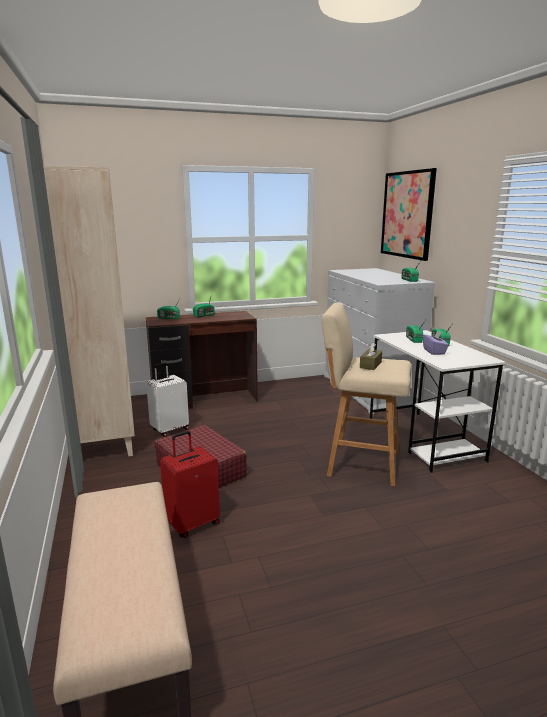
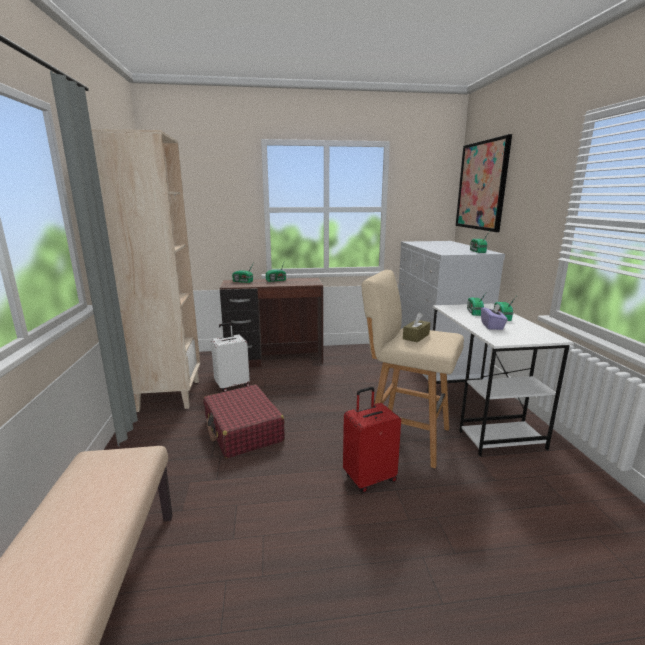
camera: 10 degrees right, 0 degrees up
red suitcase [160,431,220,538] -> red suitcase moved to [343,387,401,492]

